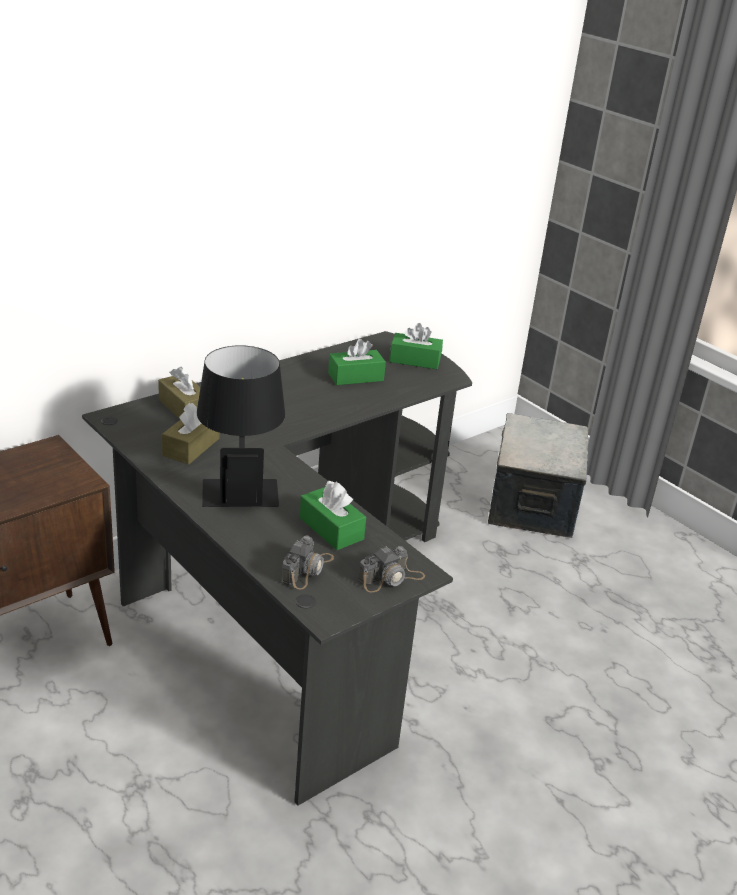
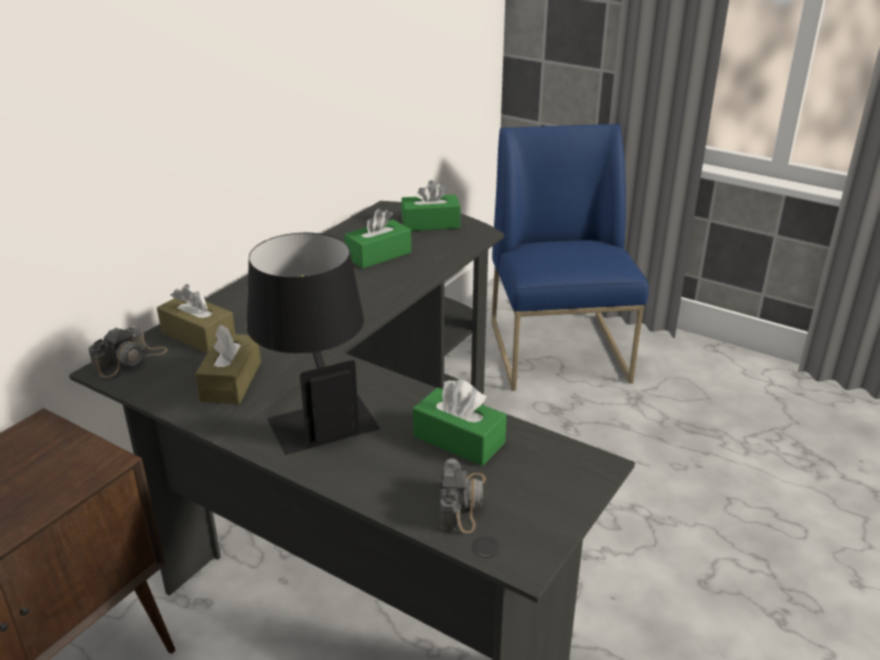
camera: 15 degrees left, 0 degrees up
camera [358,546,425,592] -> camera moved to [88,324,168,377]
storage box [488,413,588,538] -> blue chair [491,124,649,391]

